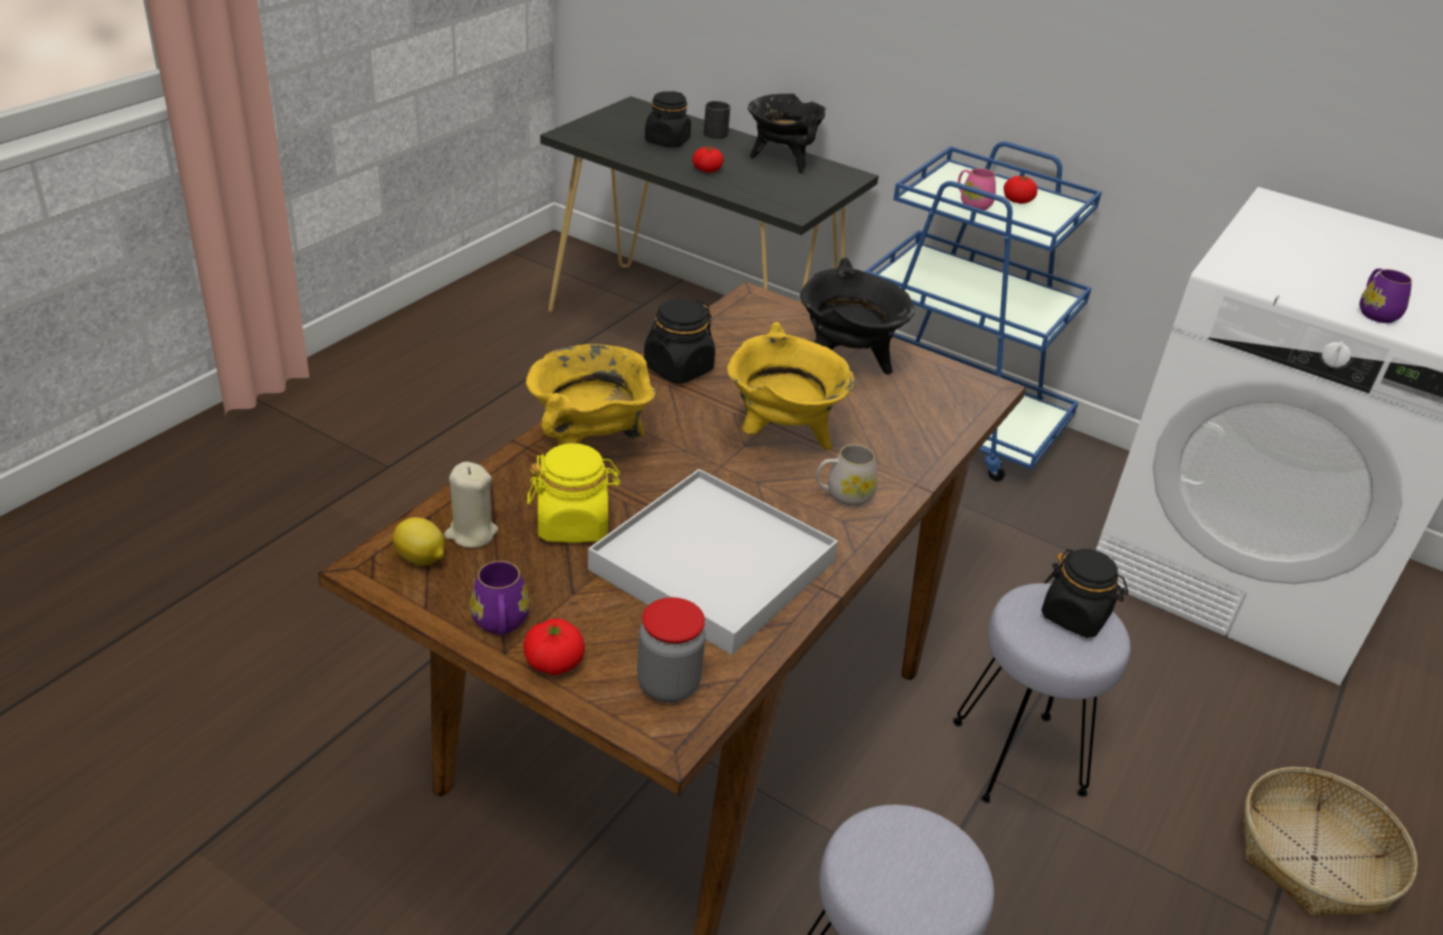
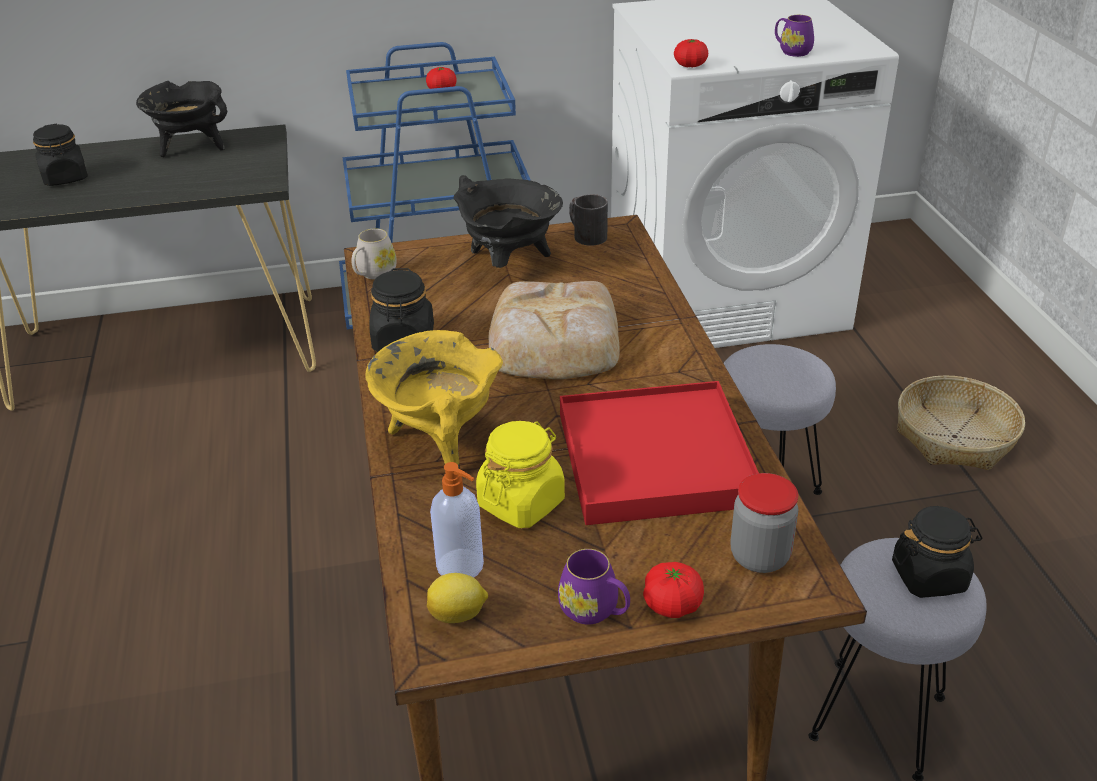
camera: 40 degrees left, 0 degrees up
beige candle [444,462,498,548] -> soap dispenser [430,462,484,578]
white tray [588,469,838,655] -> red tray [560,381,759,525]
tomato [692,147,724,173] -> tomato moved to [674,39,708,67]
black mug [704,101,730,139] -> black mug moved to [569,194,608,246]
yellow cooking pot [727,322,854,450] -> bread [489,281,620,379]
white mug [816,444,878,507] -> white mug moved to [352,228,397,280]
pink mug [958,168,996,210] -> none
black jar [1041,549,1128,638] -> black jar moved to [892,506,982,598]

